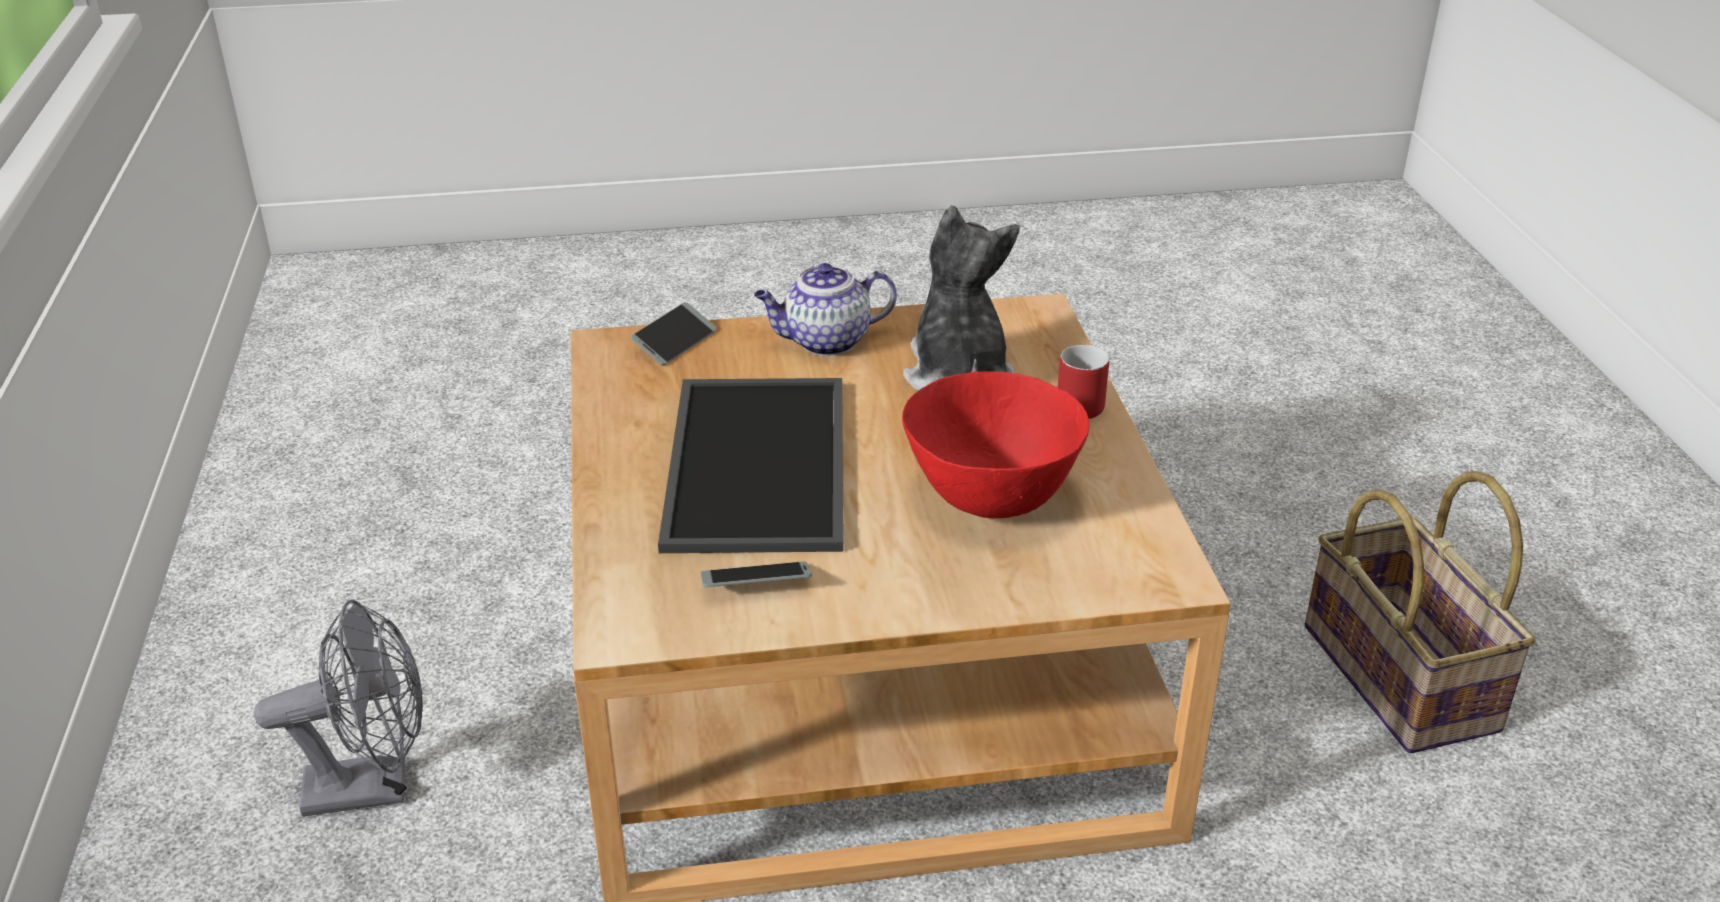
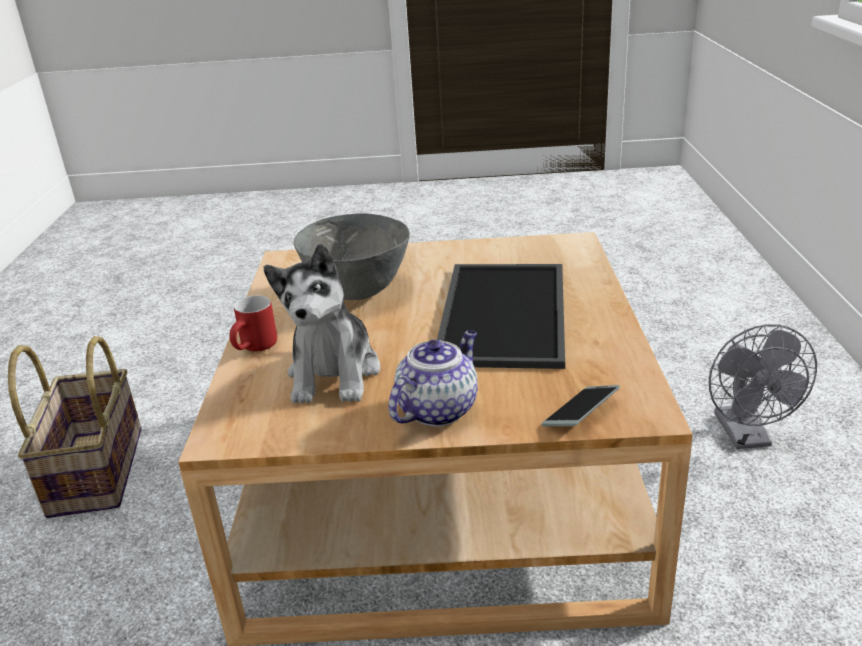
camera: 170 degrees left, 5 degrees down
grey fan [254,600,423,817] -> grey fan turned 90 degrees counterclockwise [709,324,817,449]
phone [701,562,812,587] -> none
teapot [754,263,897,356] -> teapot turned 45 degrees counterclockwise [389,330,478,427]
red bowl [902,371,1090,518] -> grey bowl [294,213,410,300]

